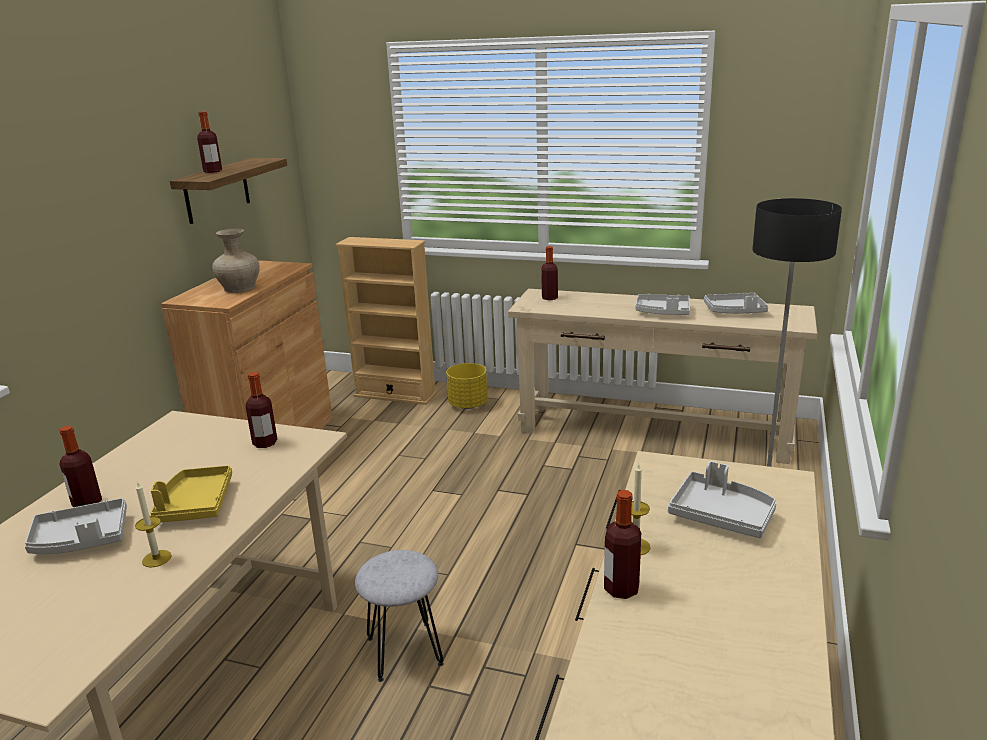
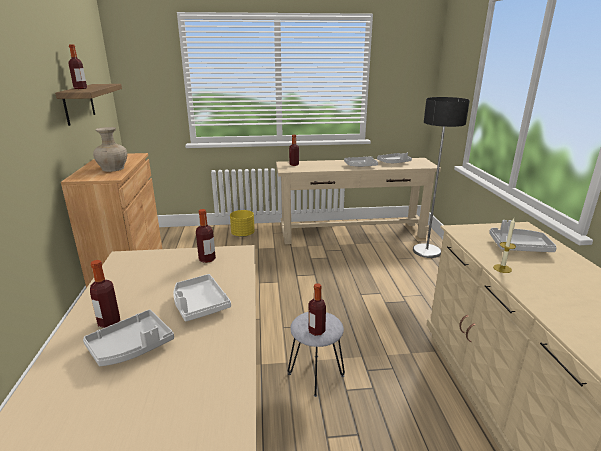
camera: 25 degrees left, 0 degrees up
candle [135,481,172,568] -> none
yellow tray [150,465,232,522] -> white tray [173,274,231,322]
beige bookcase [335,237,437,405] -> none
bottle [604,490,641,599] -> bottle moved to [308,283,326,336]

